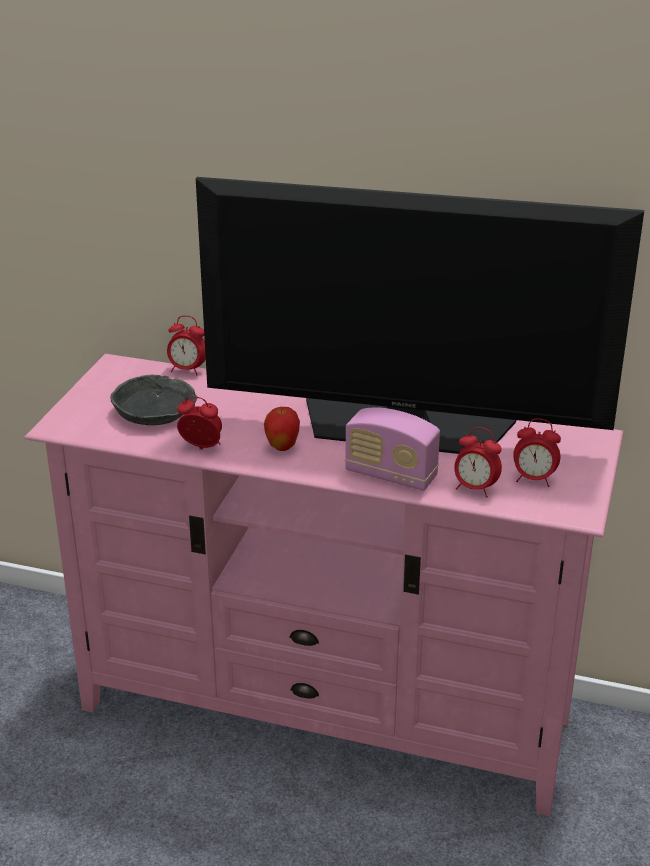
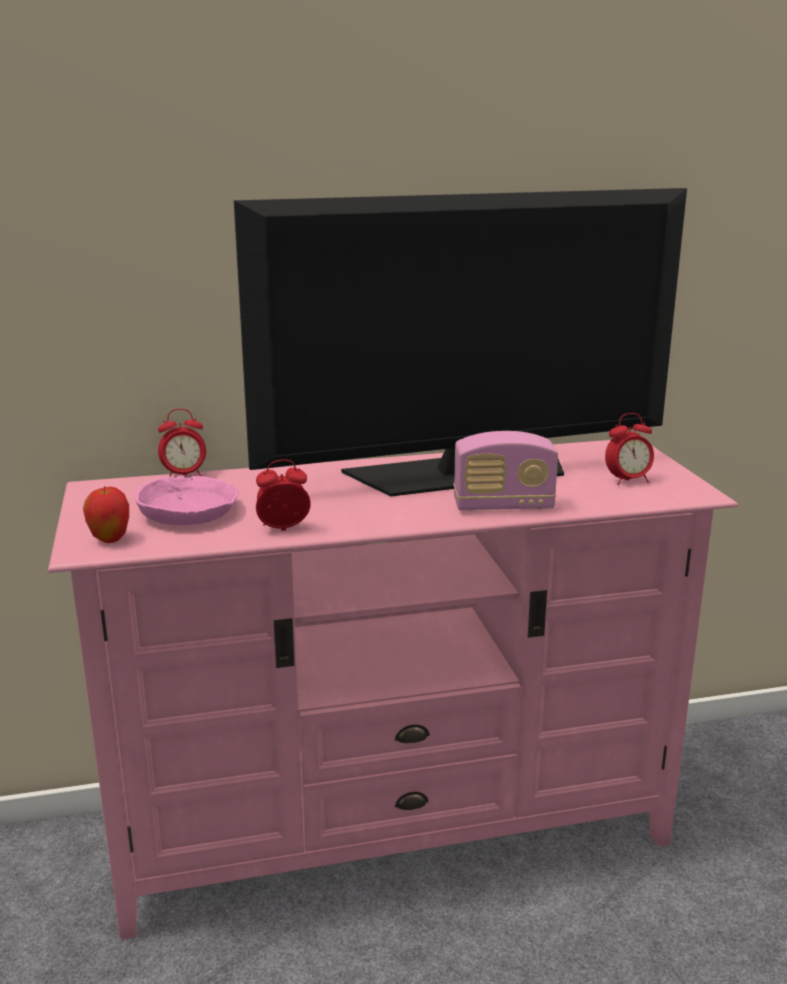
camera: 30 degrees left, 10 degrees down
grey bowl [110,375,198,425] -> pink bowl [135,476,239,525]
apple [264,407,300,451] -> apple moved to [83,486,129,543]
alarm clock [454,427,502,498] -> none

